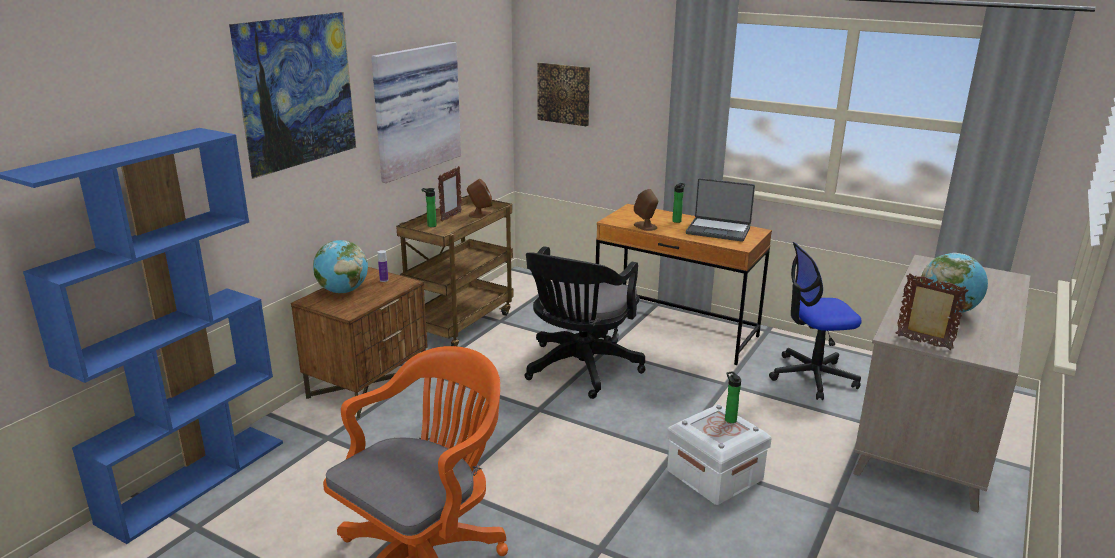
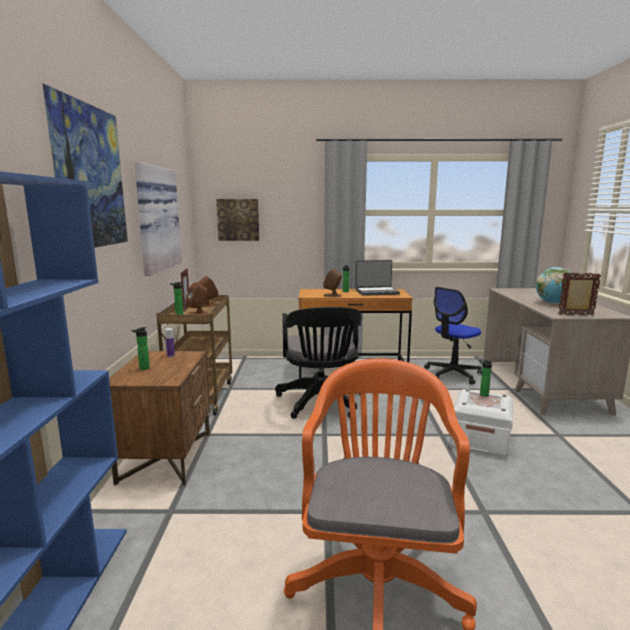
camera: 30 degrees left, 10 degrees down
globe [313,240,368,293] -> bottle [131,327,150,370]
none -> brown speaker [185,282,208,315]

